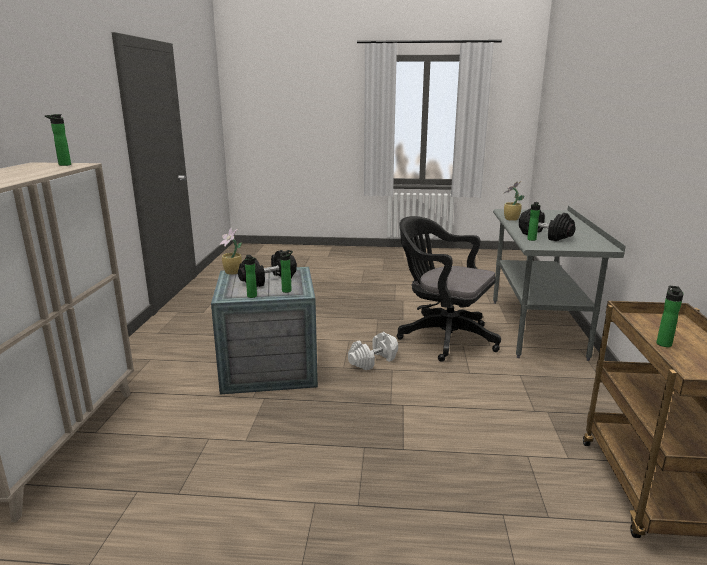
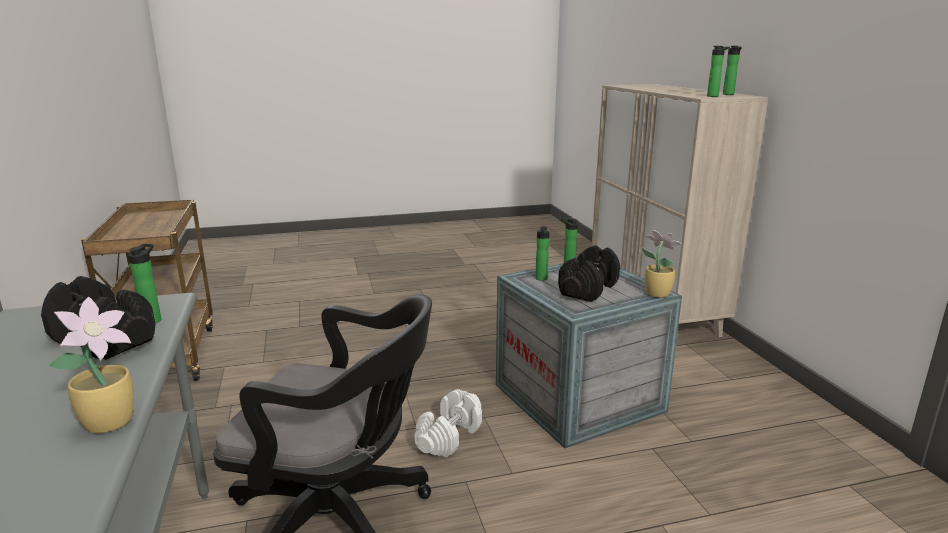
camera: 160 degrees right, 0 degrees up
bottle [656,286,684,347] -> bottle moved to [723,46,742,95]

